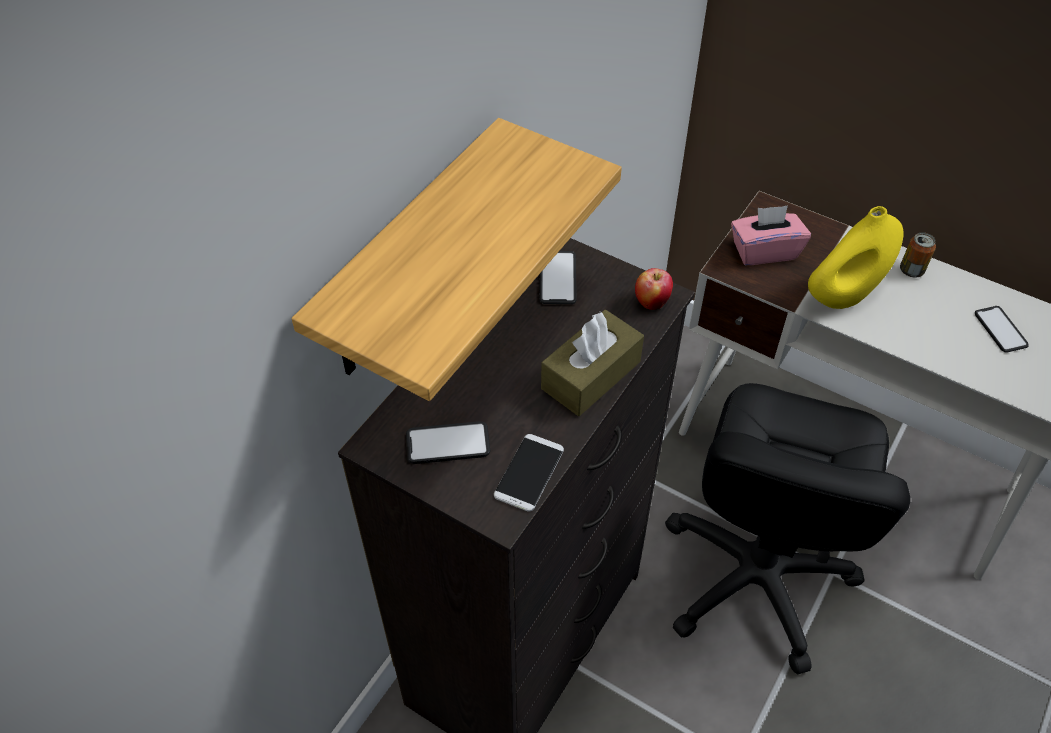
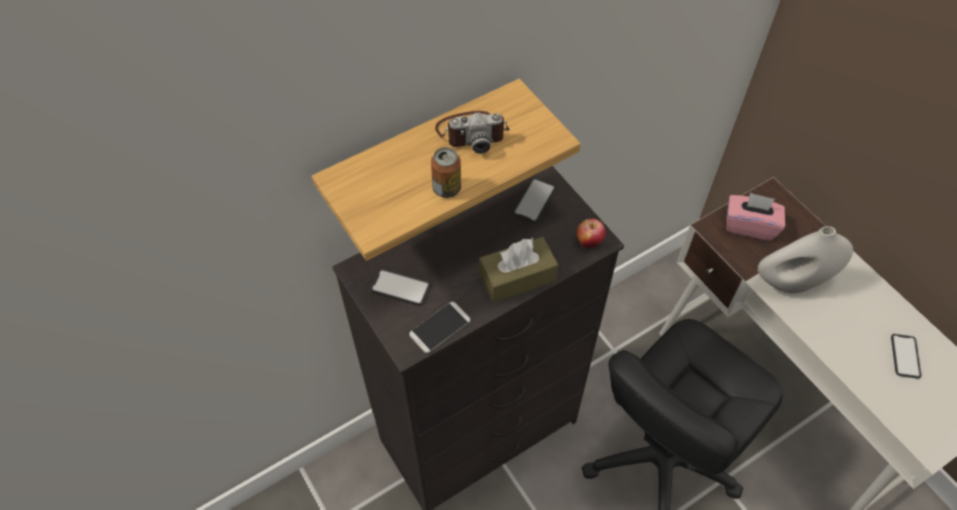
camera: 25 degrees right, 5 degrees up
yellow vase [808,206,904,309] -> white vase [757,226,853,293]
can [900,232,936,278] -> can moved to [431,147,461,198]
none -> camera [435,111,510,154]

